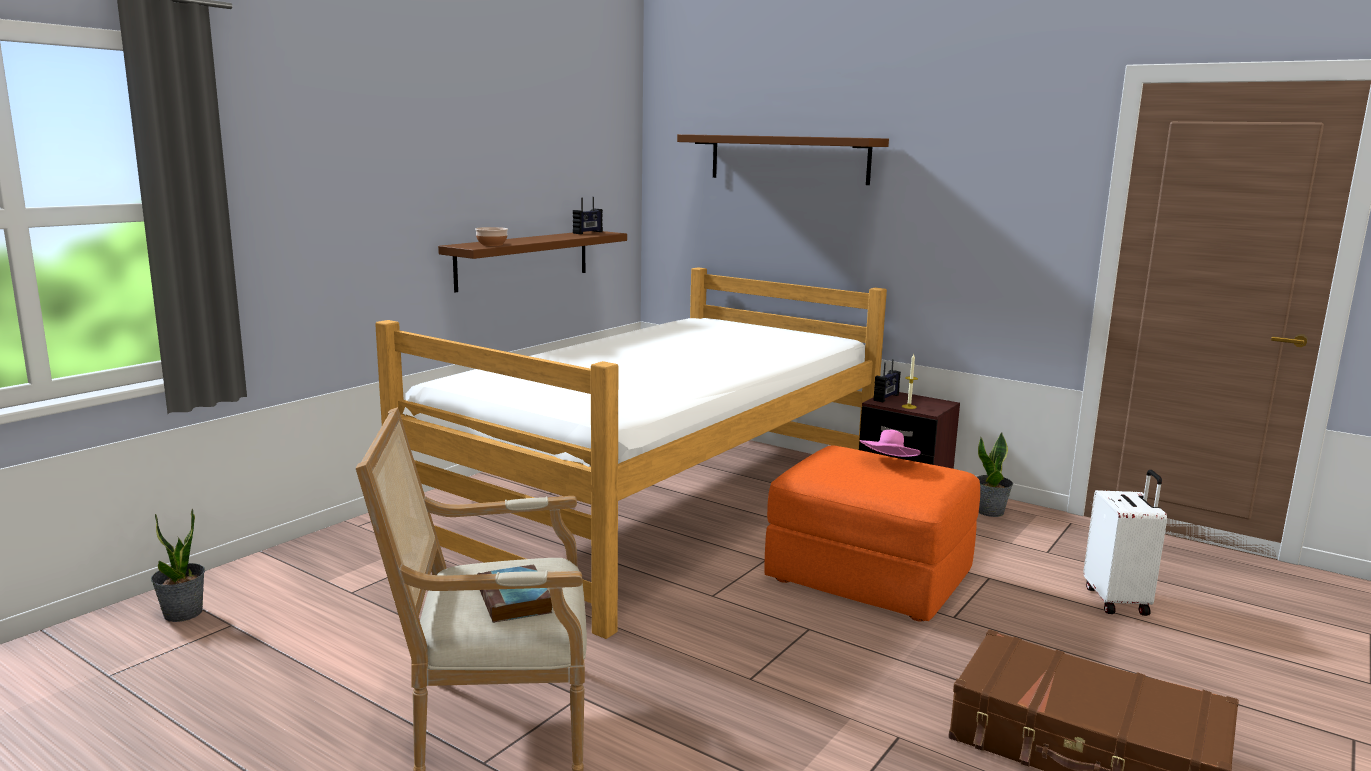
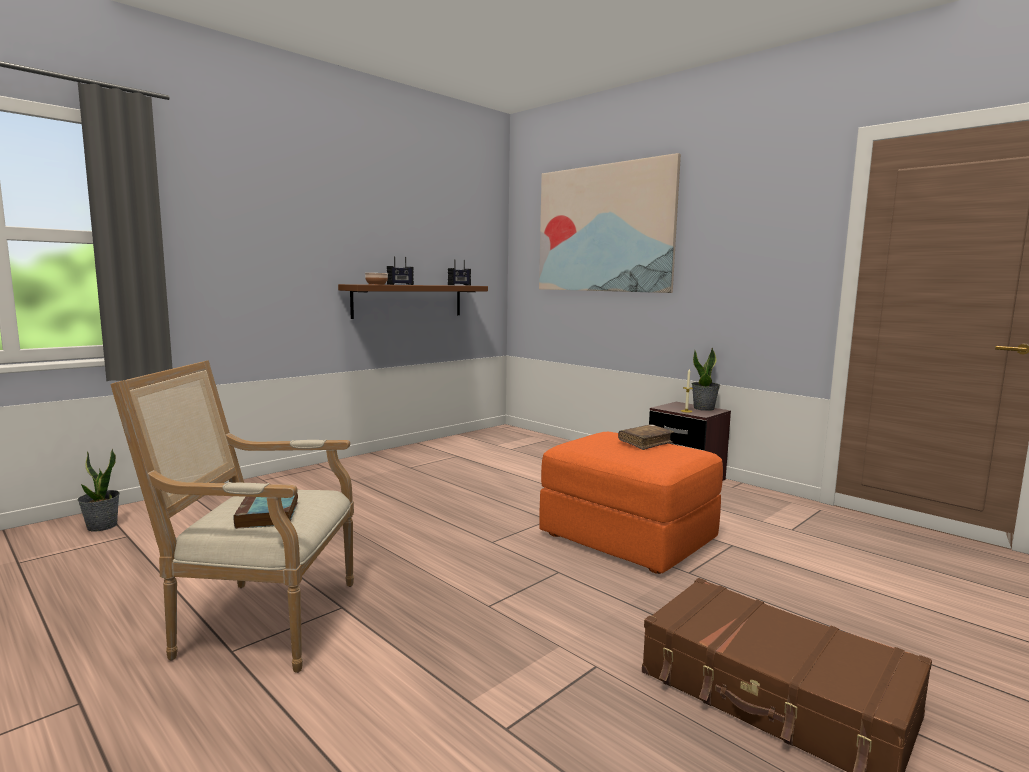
camera: 10 degrees right, 5 degrees down
bed [375,267,887,639] -> none
brown shelf [677,134,889,185] -> picture [539,153,681,293]
pink hat [860,430,921,457] -> brown book [618,424,674,450]
radio [873,359,901,402] -> radio moved to [387,256,414,285]
potted plant [977,432,1013,517] -> potted plant moved to [692,347,720,411]
white suitcase [1083,470,1167,616] -> none

